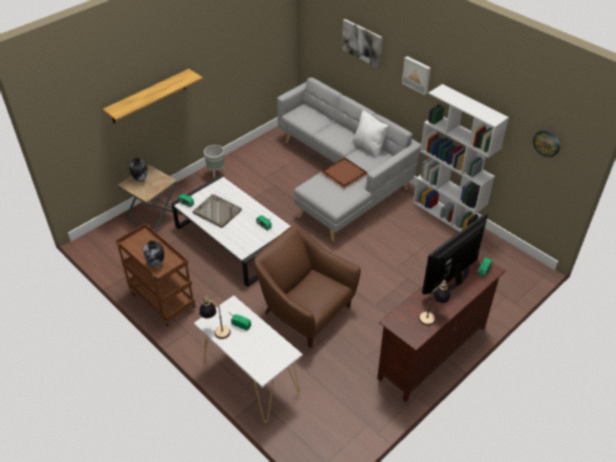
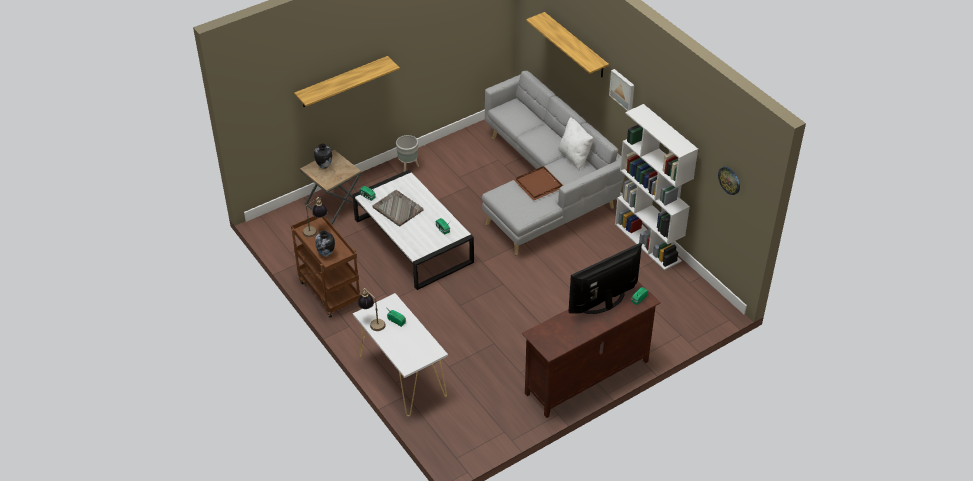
camera: 10 degrees right, 0 degrees up
brown armchair [254,225,361,348] -> none
picture [342,19,383,68] -> shelf [526,12,609,77]
table lamp [419,279,451,326] -> table lamp moved to [303,196,328,237]

